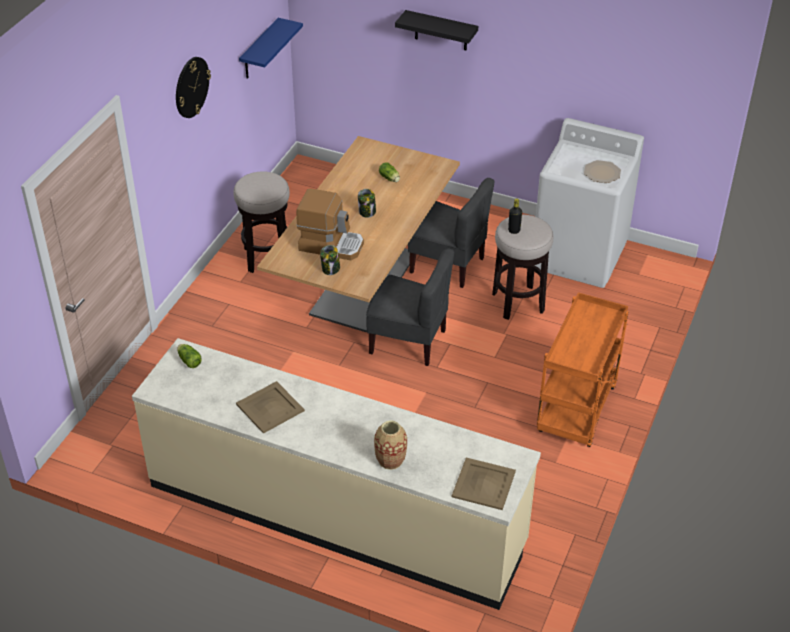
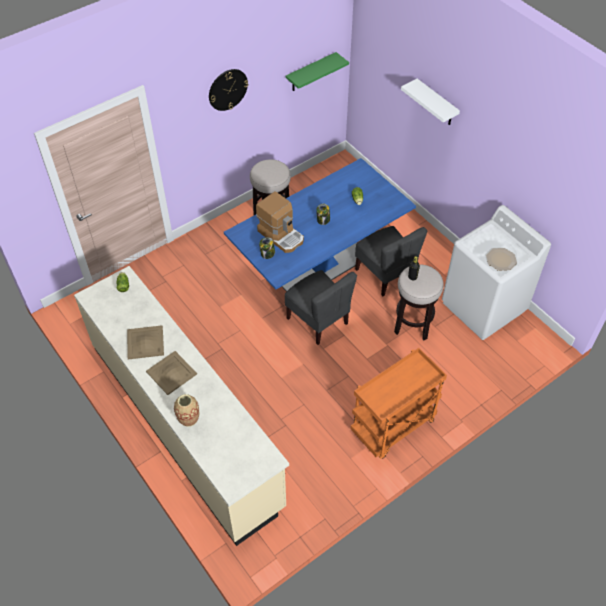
camera: 30 degrees right, 10 degrees up
blue shelf [239,18,303,79] -> green shelf [286,52,349,91]
beige dining table [257,136,460,332] -> blue dining table [224,158,416,292]
black shelf [395,10,478,50] -> white shelf [401,79,460,125]
beige tray [452,457,516,510] -> beige tray moved to [146,351,197,395]

